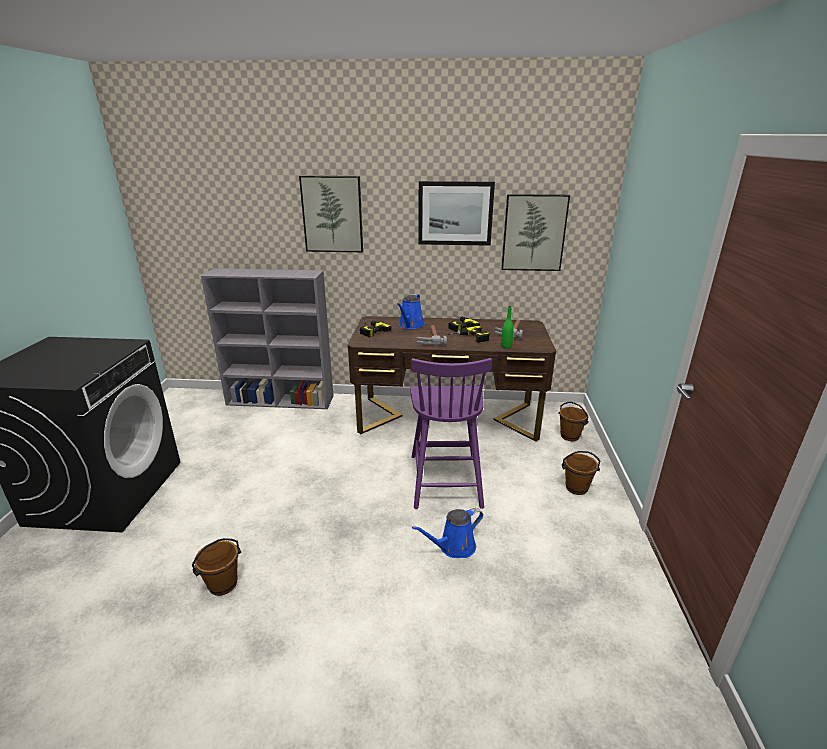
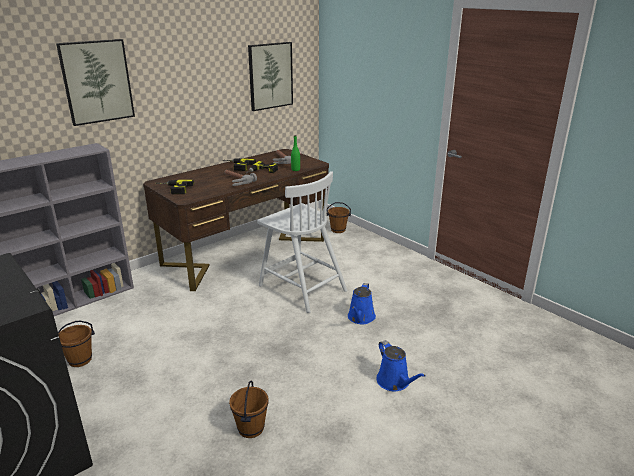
camera: 45 degrees left, 0 degrees up
blue watering can [397,294,425,329] -> blue watering can moved to [377,340,426,391]
purple chair [410,358,492,509] -> white chair [257,171,347,313]
picture [418,181,495,246] -> none
brown bucket [562,451,600,495] -> brown bucket moved to [58,321,95,367]

